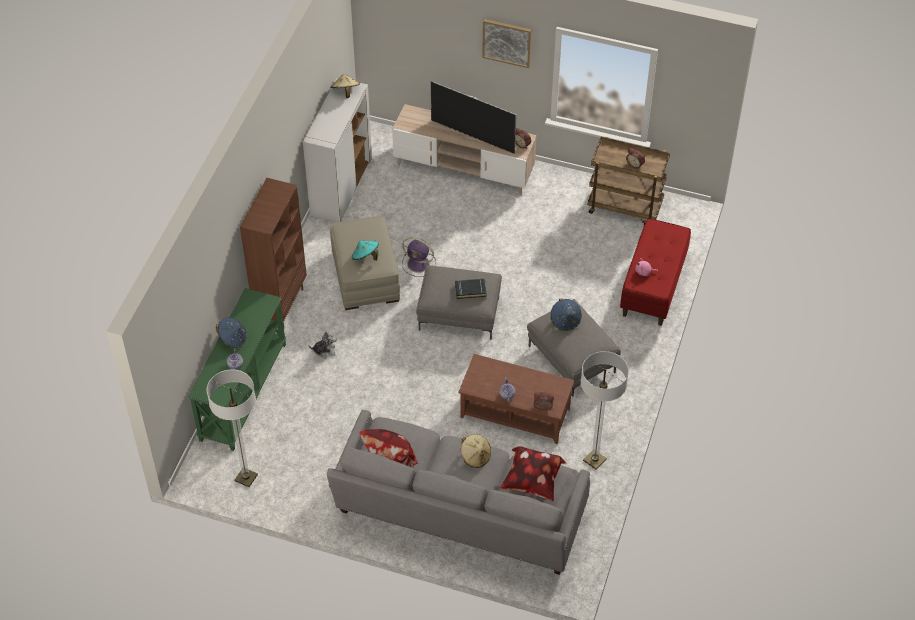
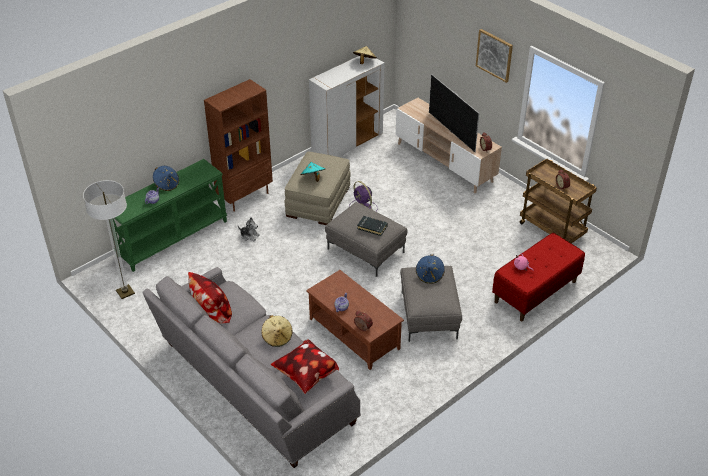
camera: 30 degrees right, 10 degrees down
floor lamp [581,351,629,470] -> none

